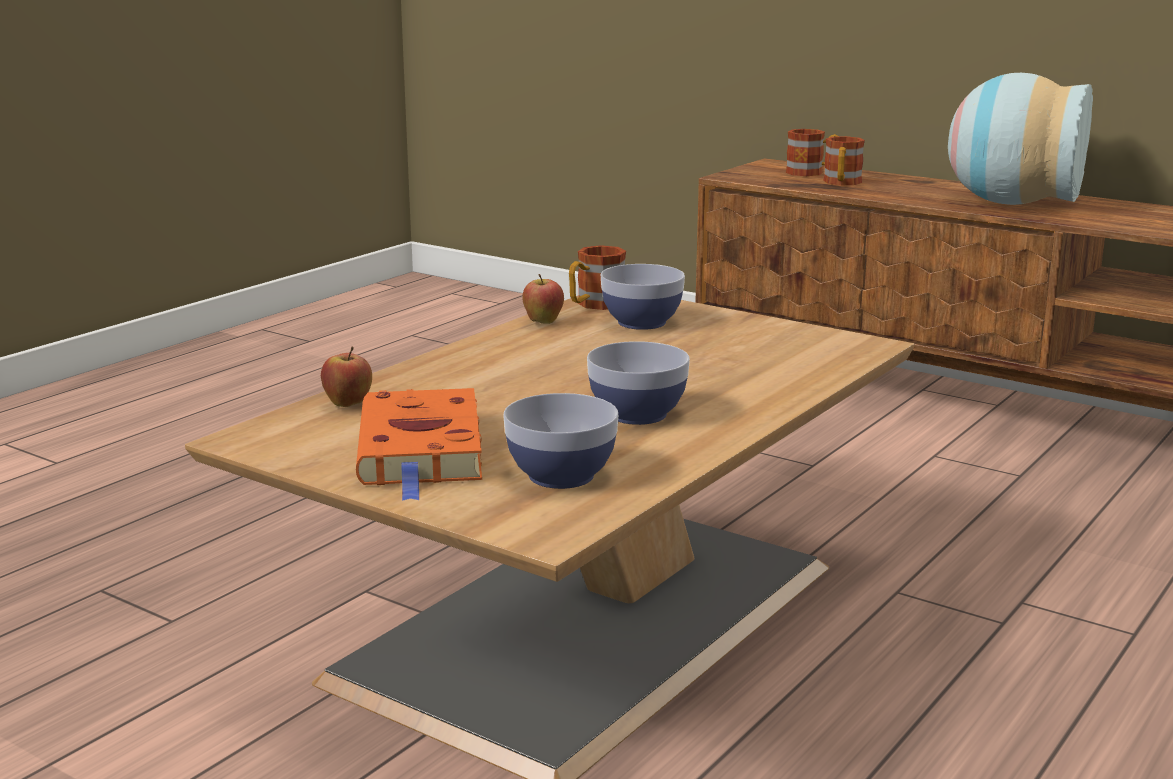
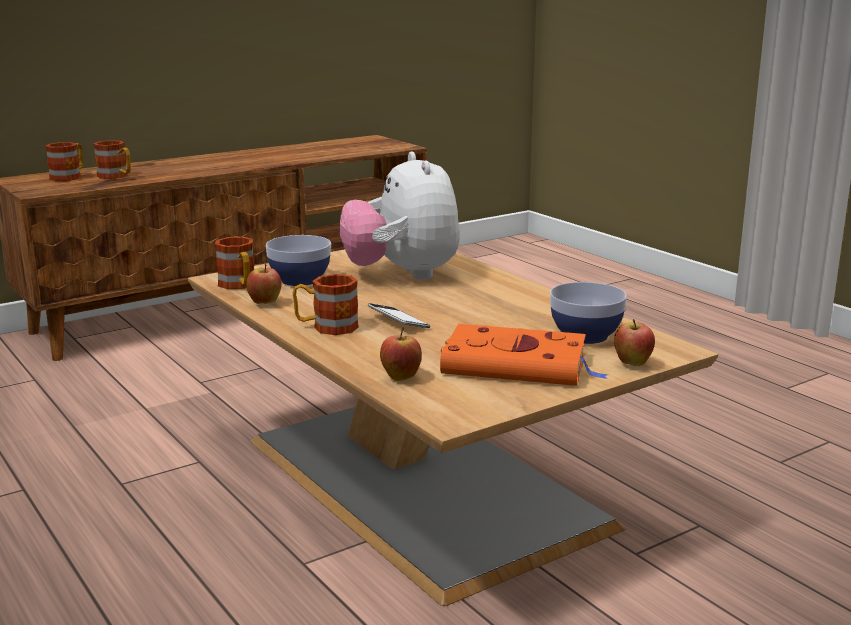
camera: 70 degrees left, 0 degrees up
bowl [587,341,690,425] -> none
vase [948,73,1093,205] -> none
none -> mug [293,274,359,335]
none -> plush toy [339,151,460,280]
none -> phone [368,303,430,328]
none -> apple [614,319,655,366]

